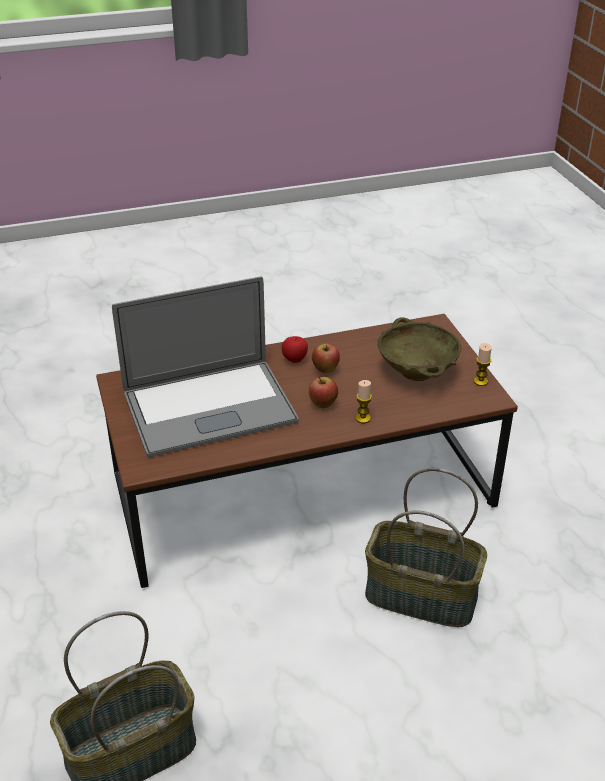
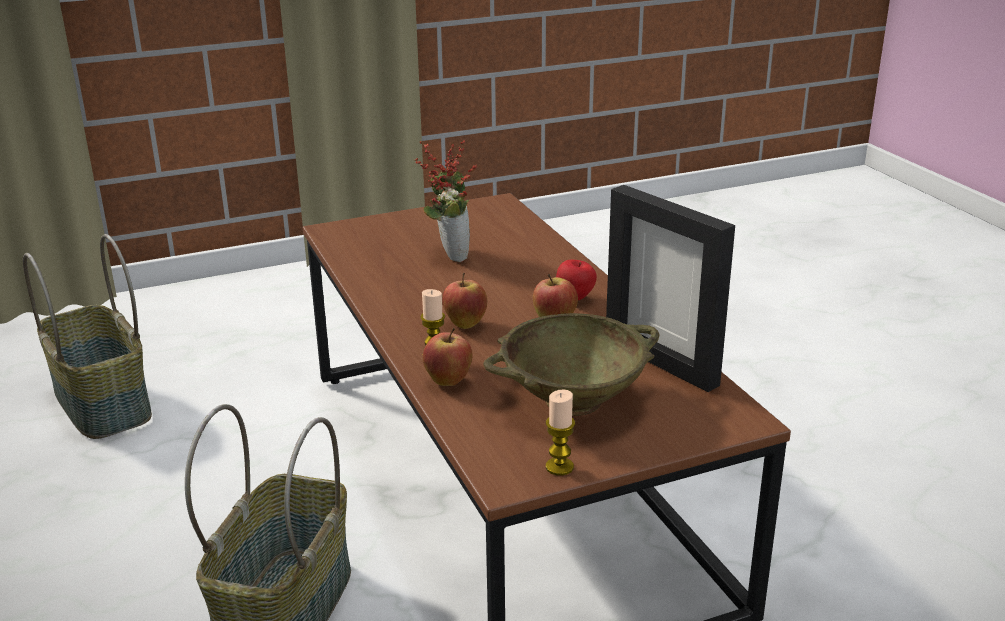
camera: 85 degrees right, 10 degrees down
laptop [112,276,298,458] -> potted plant [415,140,477,262]
none -> apple [423,328,473,386]
none -> picture frame [606,185,735,392]

